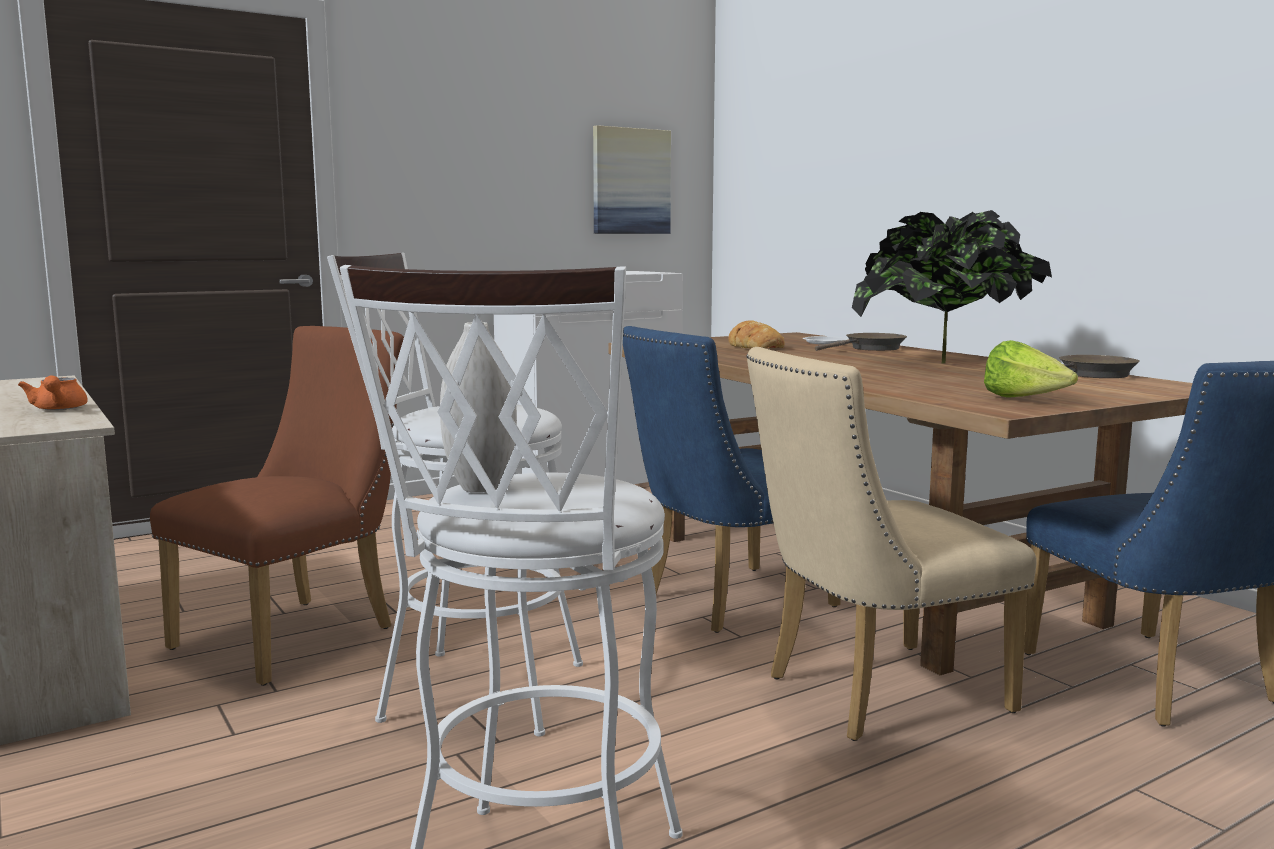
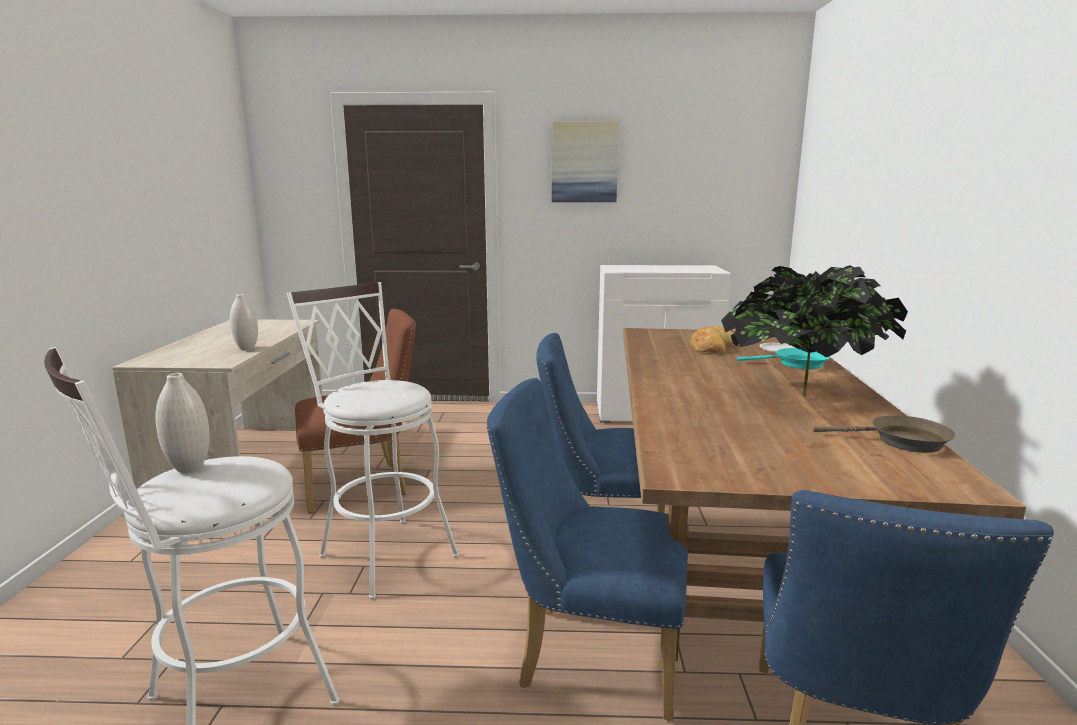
camera: 35 degrees right, 5 degrees up
orange teapot [18,376,88,410] -> white vase [230,294,258,350]
picture [593,125,671,234] -> picture moved to [552,121,619,202]
beige chair [747,347,1037,741] -> blue chair [487,378,688,721]
brown frying pan [815,333,907,351] -> turquoise frying pan [737,348,830,369]
lettuce [984,340,1078,398] -> none

